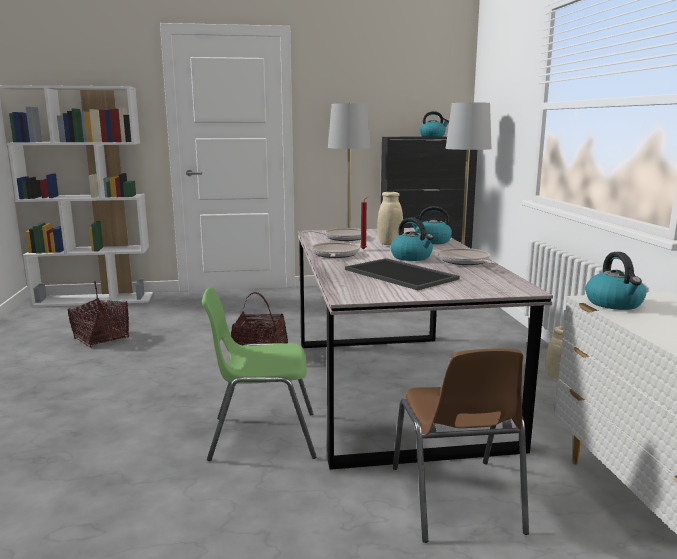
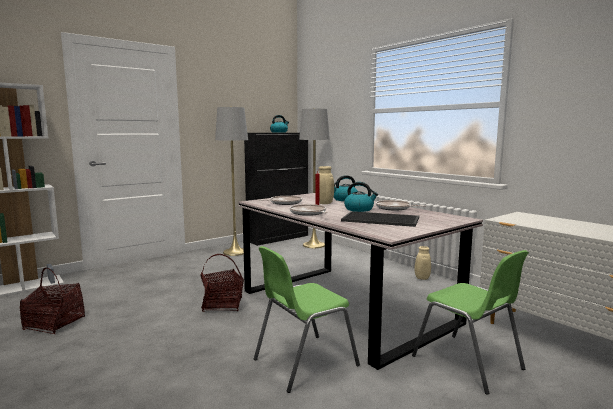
camera: 30 degrees left, 5 degrees down
brown chair [393,348,529,543] -> green chair [412,250,529,395]
kettle [586,252,646,310] -> none

